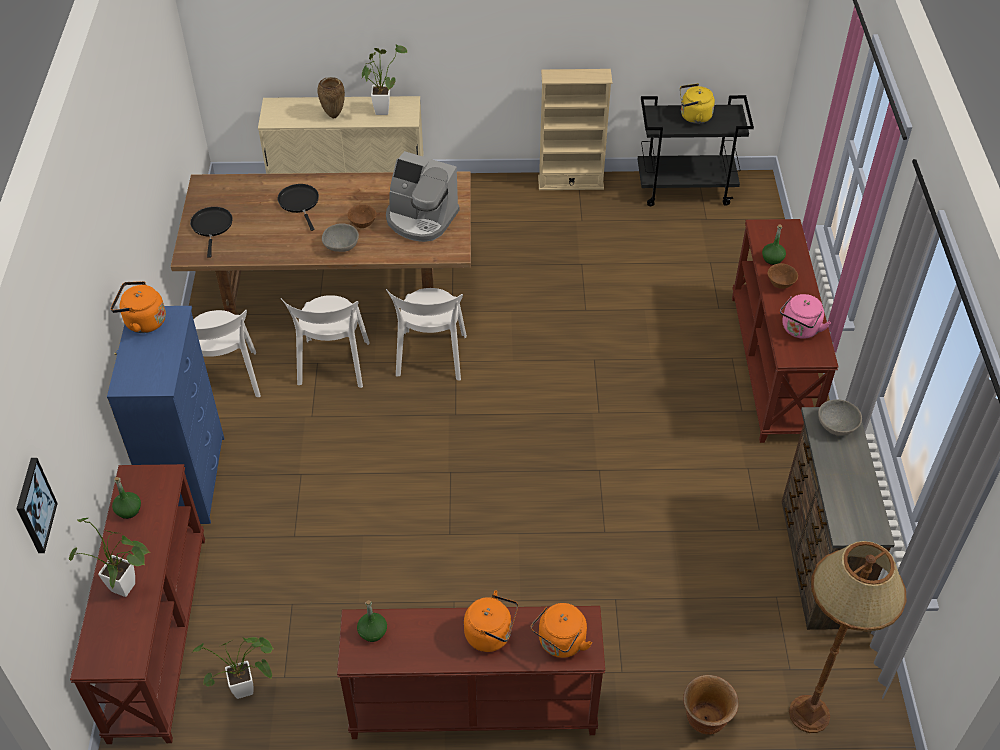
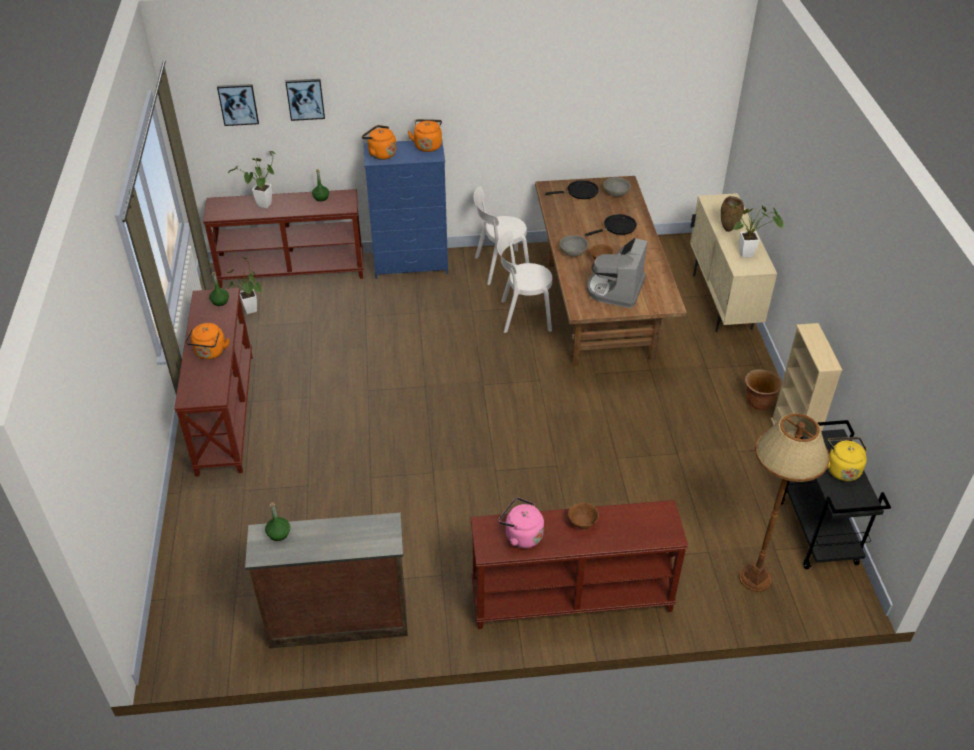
camera: 85 degrees right, 5 degrees down
white chair [386,288,467,381] -> none
orange kettle [531,603,592,658] -> orange kettle moved to [362,125,396,160]
brown planter [683,675,739,735] -> brown planter moved to [745,369,782,410]
green bottle [762,224,786,265] -> green bottle moved to [265,502,290,541]
brown floor lamp [789,541,907,733] -> brown floor lamp moved to [739,413,830,592]
grey bowl [818,400,862,436] -> grey bowl moved to [604,177,631,197]
none -> picture [285,79,325,121]

